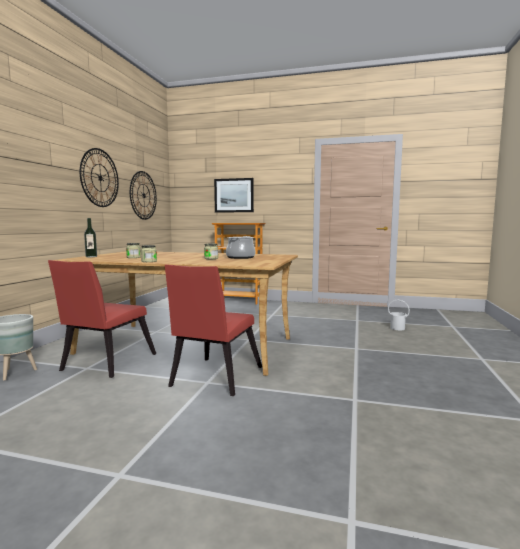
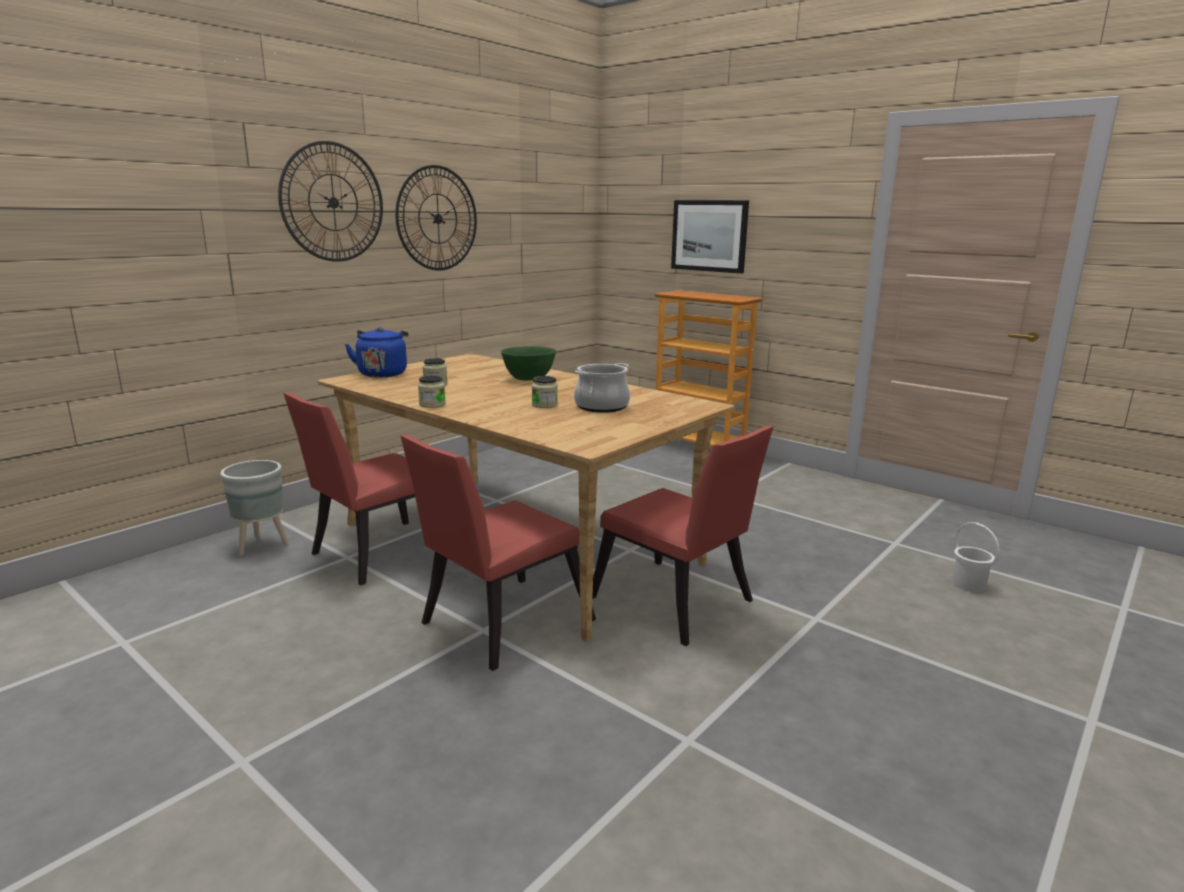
camera: 25 degrees right, 10 degrees up
bottle [84,218,97,257] -> blue kettle [345,327,409,377]
wall clock [130,171,157,220] -> wall clock moved to [278,141,383,262]
none -> green bowl [501,346,556,381]
none -> red chair [593,426,773,646]

